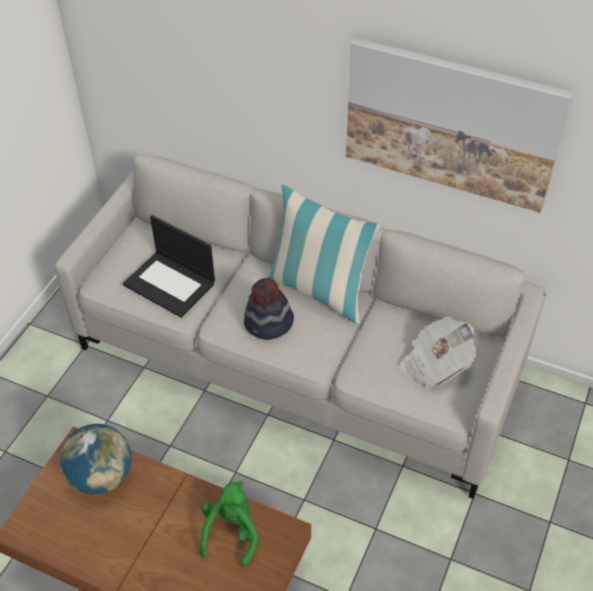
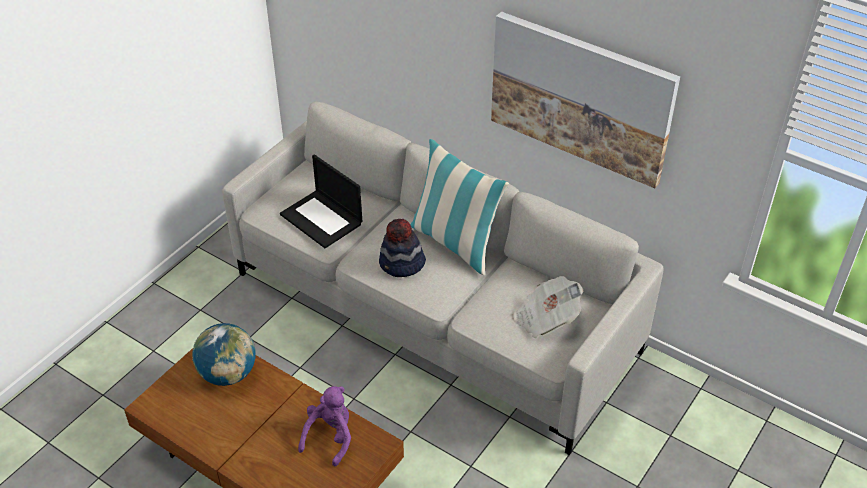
camera: 10 degrees right, 5 degrees down
green plush toy [200,480,258,568] -> purple plush toy [298,386,351,466]

